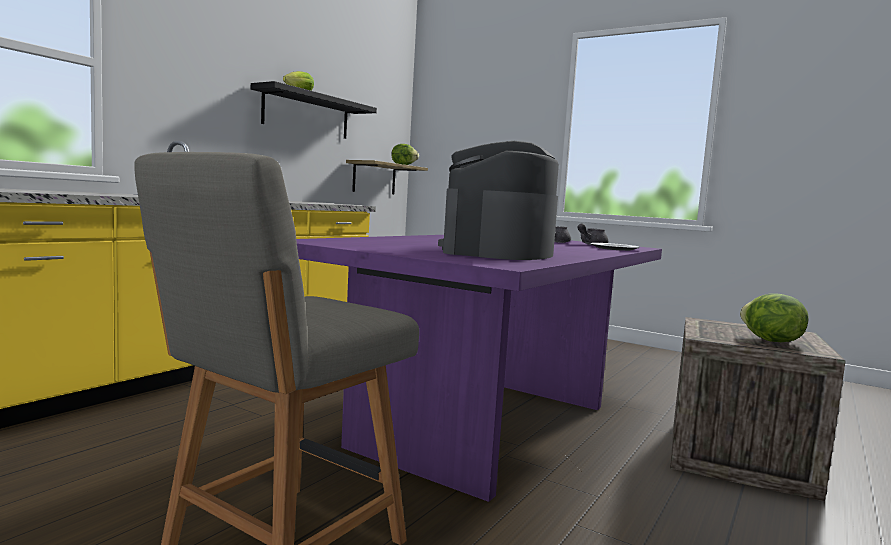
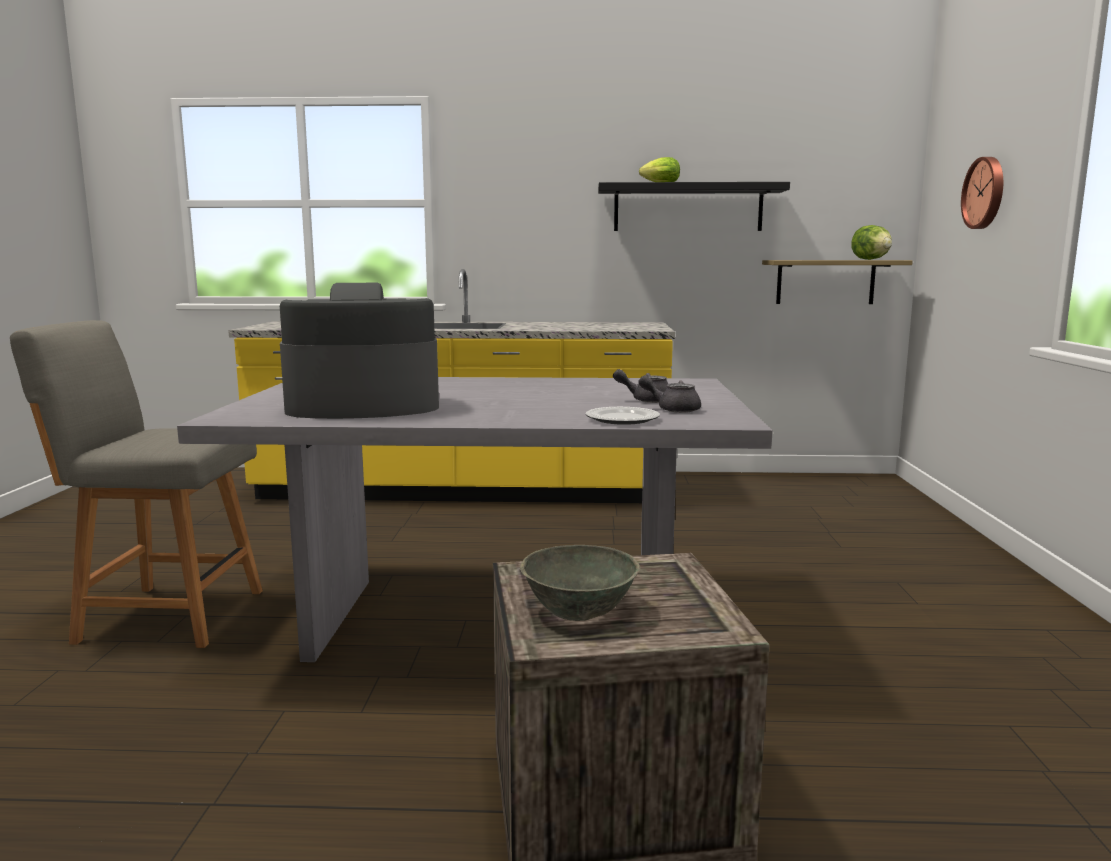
camera: 60 degrees right, 5 degrees up
purple dining table [296,235,662,502] -> grey dining table [177,377,773,662]
lettuce [740,293,809,342] -> grey bowl [520,545,640,621]
none -> wall clock [961,157,1003,229]

